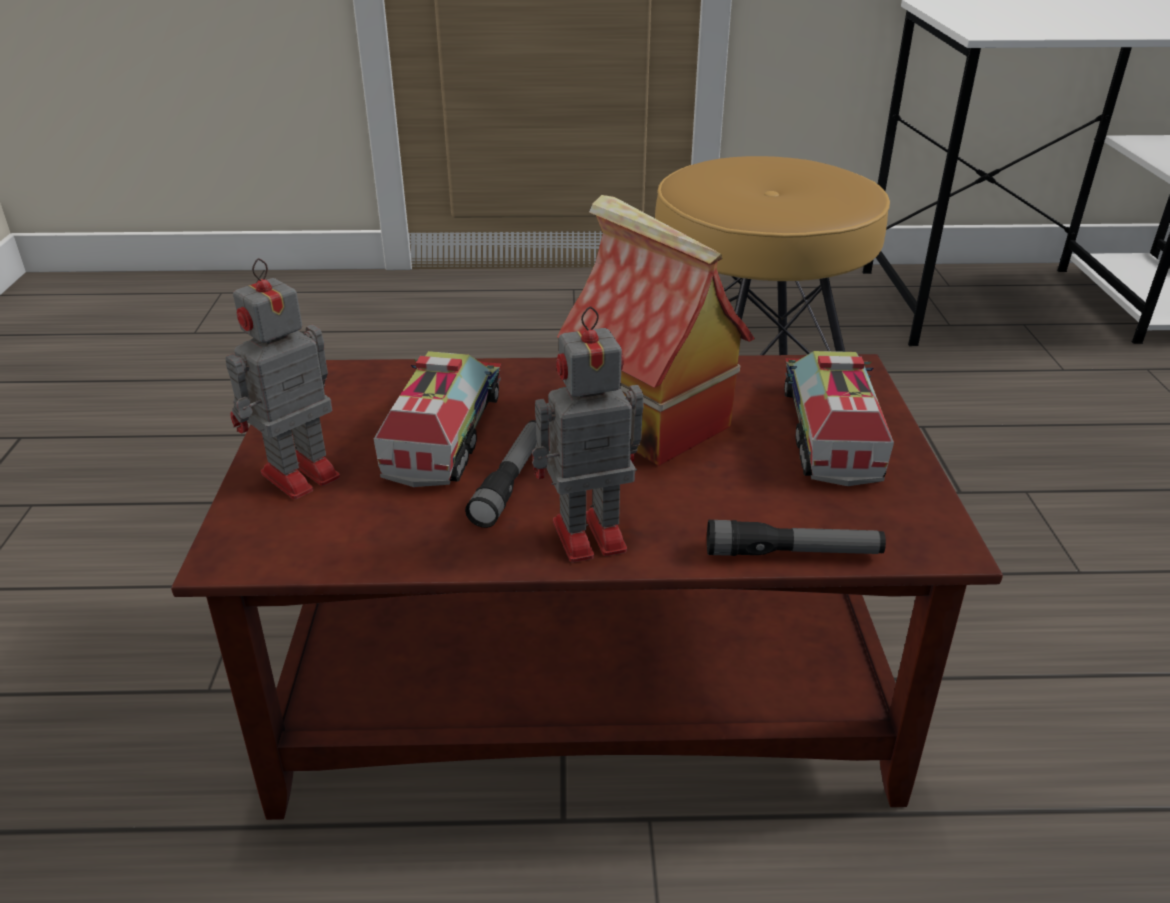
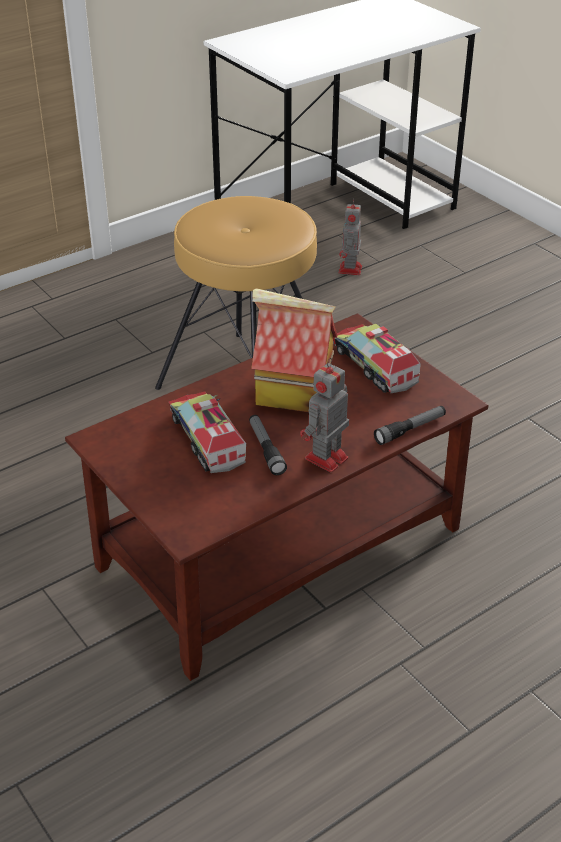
camera: 35 degrees left, 5 degrees up
toy robot [225,258,340,499] -> toy robot moved to [339,198,362,275]

